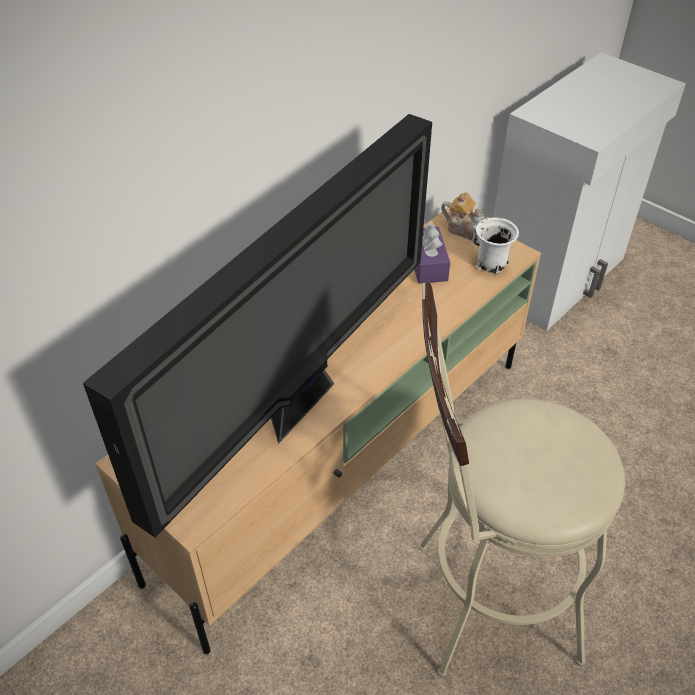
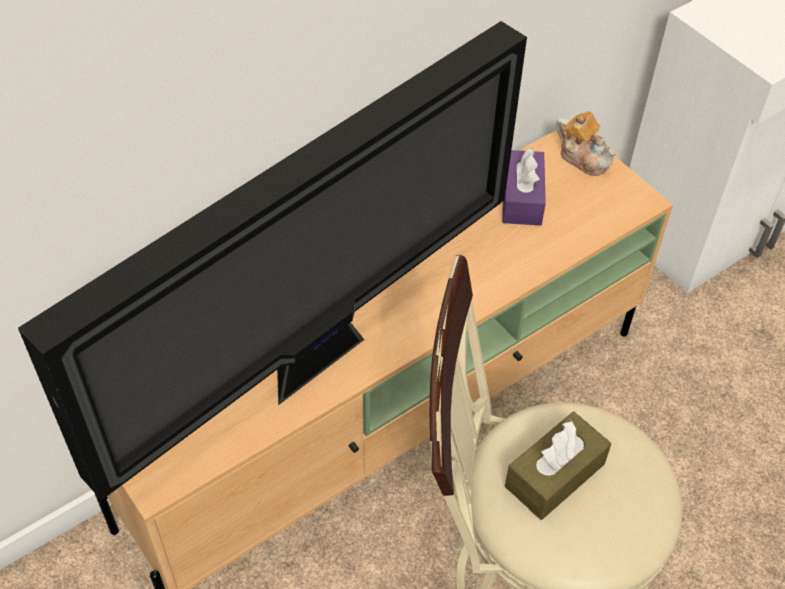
camera: 10 degrees right, 5 degrees up
white mug [472,217,519,274] -> none
none -> brown tissue box [505,412,611,520]

